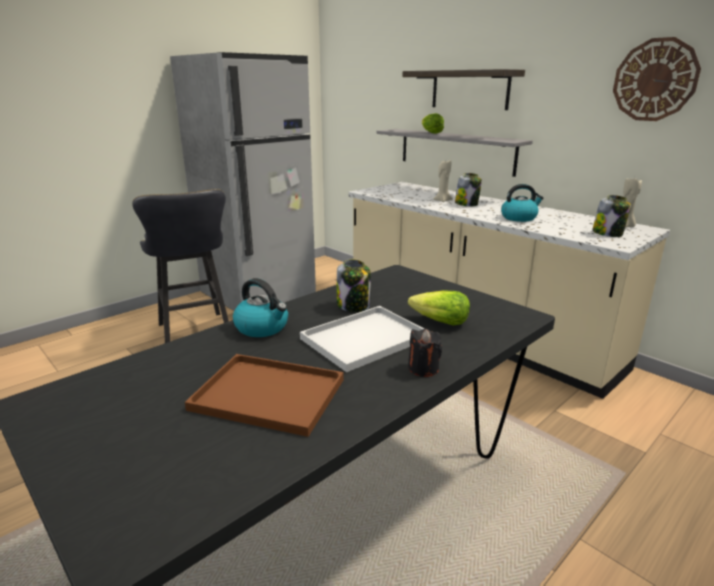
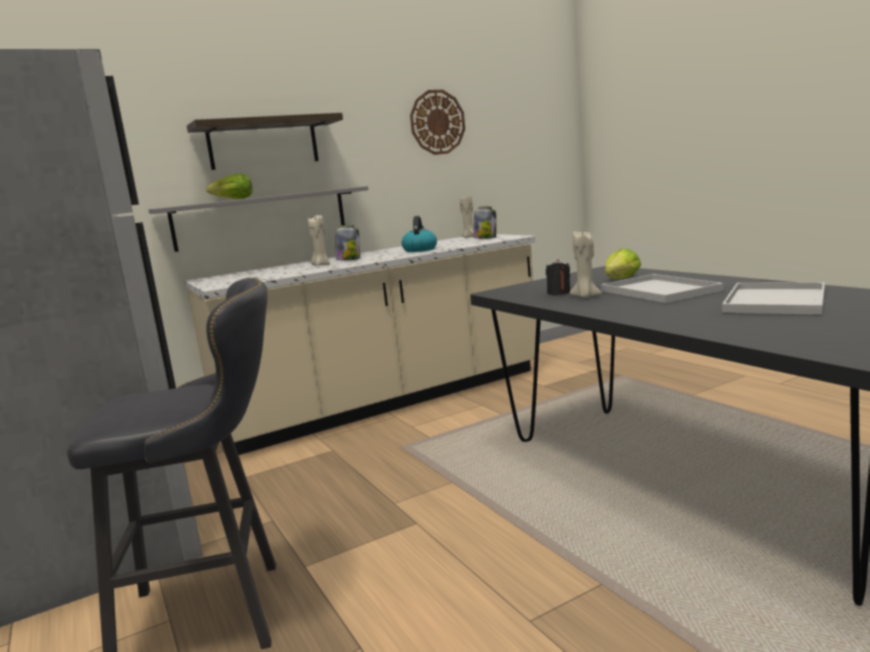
camera: 75 degrees left, 10 degrees down
brown tray [185,354,344,437] -> white tray [722,282,825,315]
kettle [233,278,288,337] -> none
jar [337,259,371,313] -> beige candle [570,230,602,298]
black candle [408,329,442,377] -> black candle moved to [546,259,570,295]

